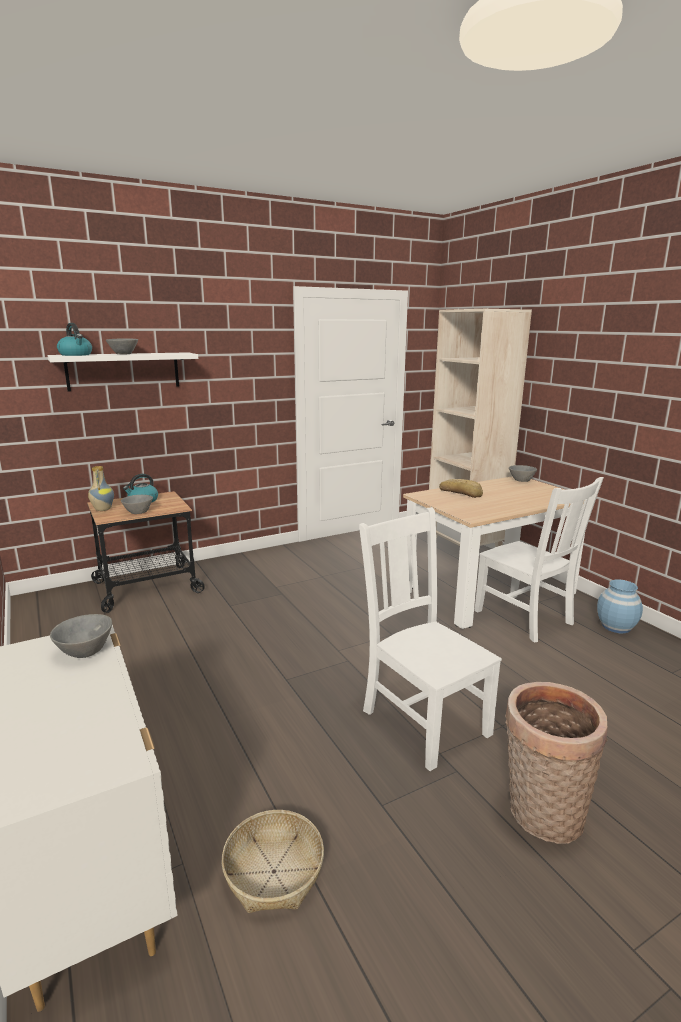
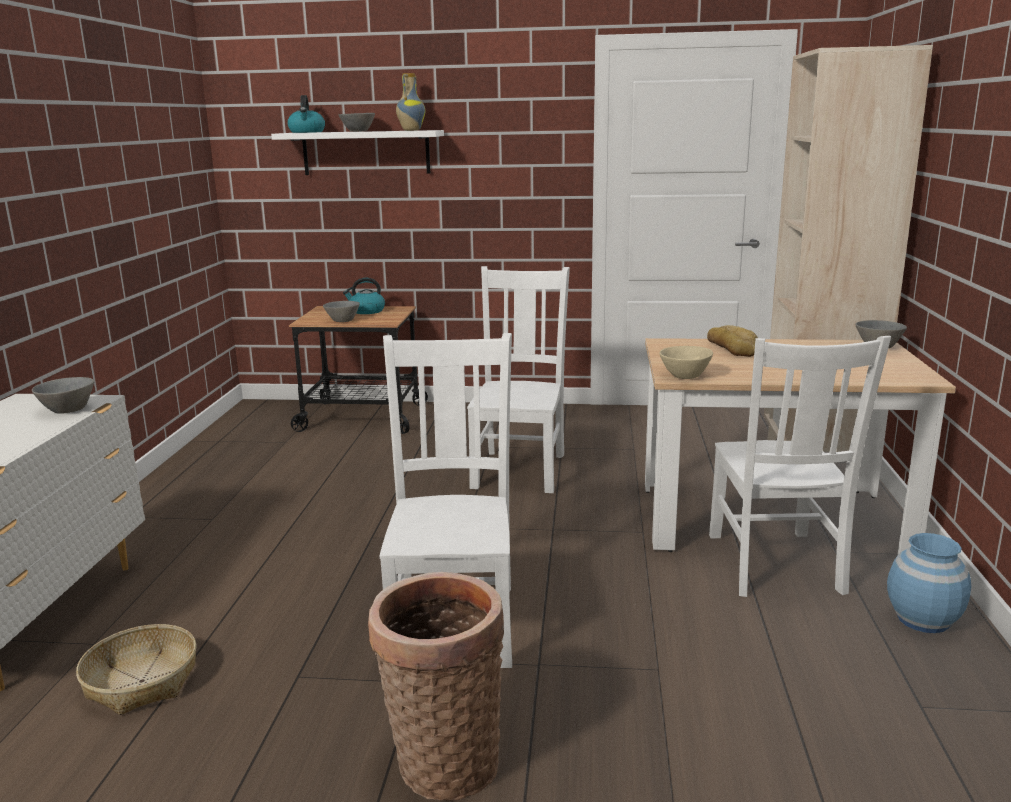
camera: 35 degrees right, 0 degrees up
vase [88,466,114,511] -> vase moved to [396,73,425,131]
none -> white chair [467,266,570,493]
none -> beige bowl [659,346,713,379]

